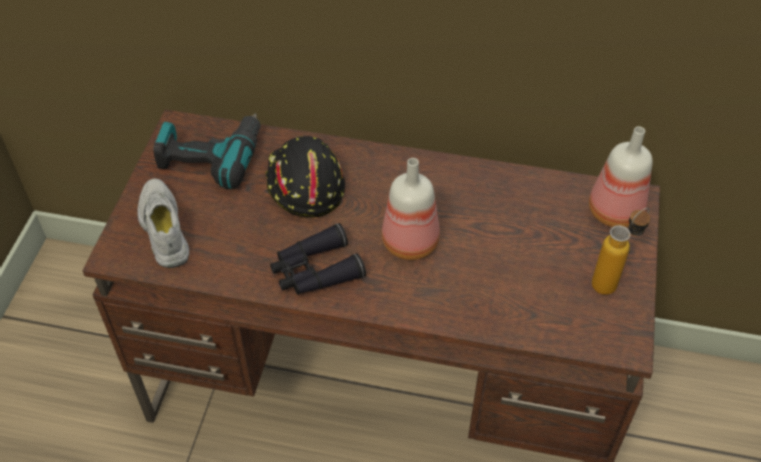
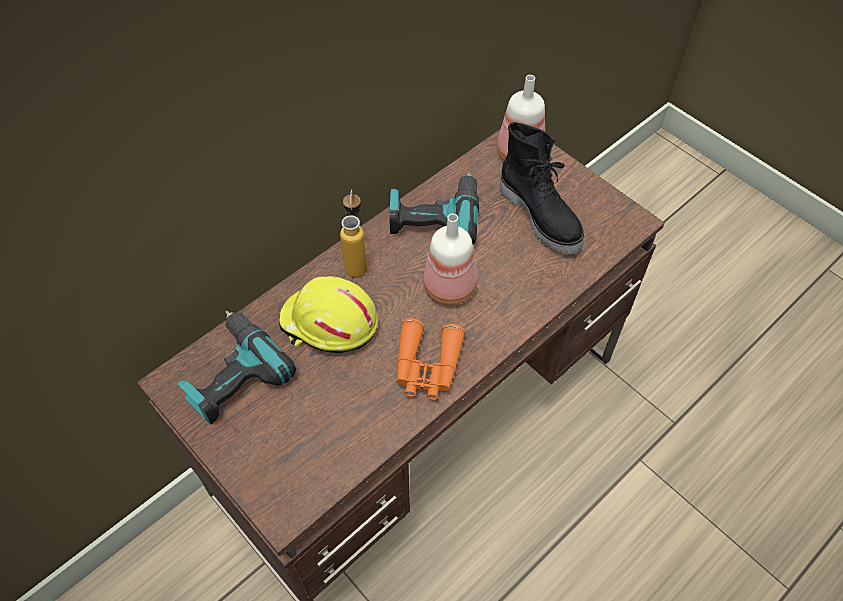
camera: 55 degrees left, 5 degrees up
white shoe [137,178,189,268] -> none
black hard hat [265,136,345,218] -> yellow hard hat [279,276,378,353]
black binoculars [270,223,366,295] -> orange binoculars [396,318,465,400]
bottle [592,208,650,295] -> bottle moved to [340,190,367,278]
none -> power drill [389,172,479,245]
none -> black boot [500,122,584,254]

